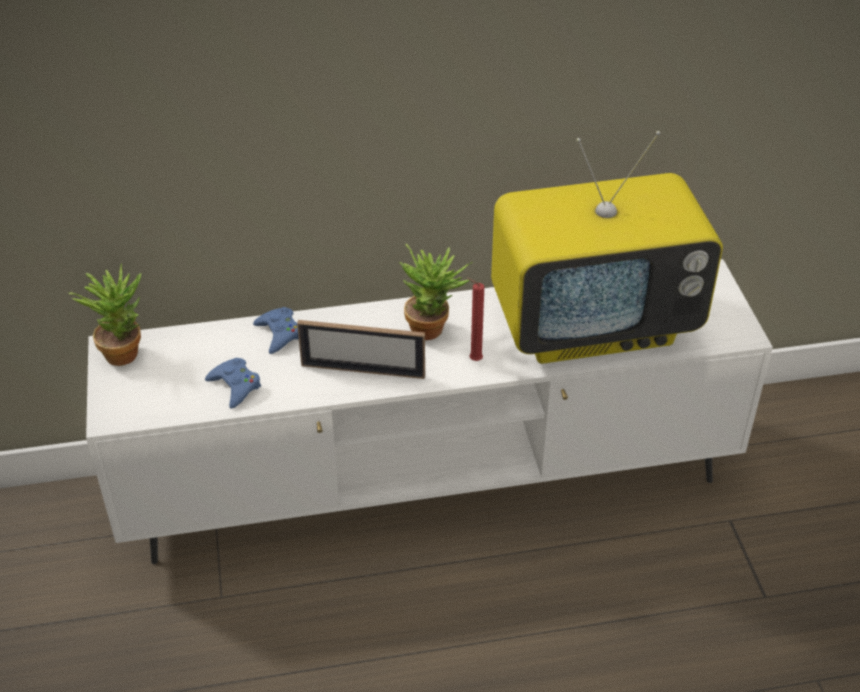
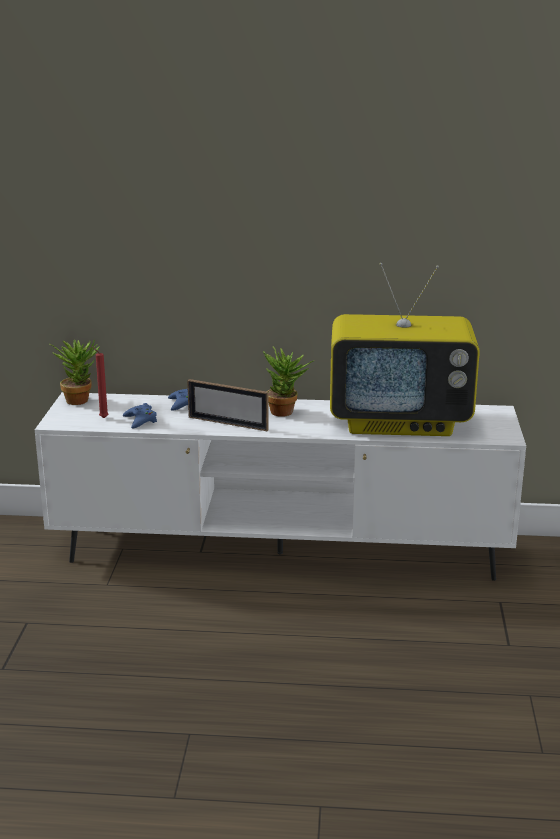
camera: 15 degrees right, 20 degrees down
red candle [467,277,484,361] -> red candle moved to [91,346,108,418]

